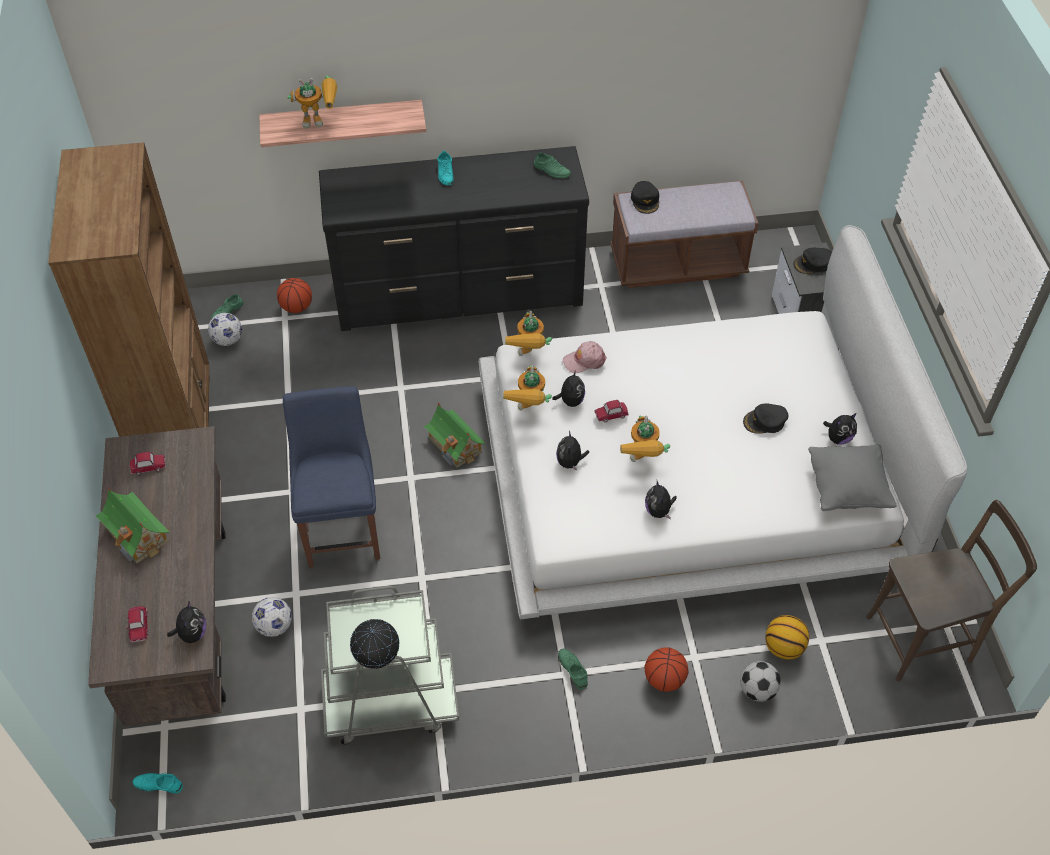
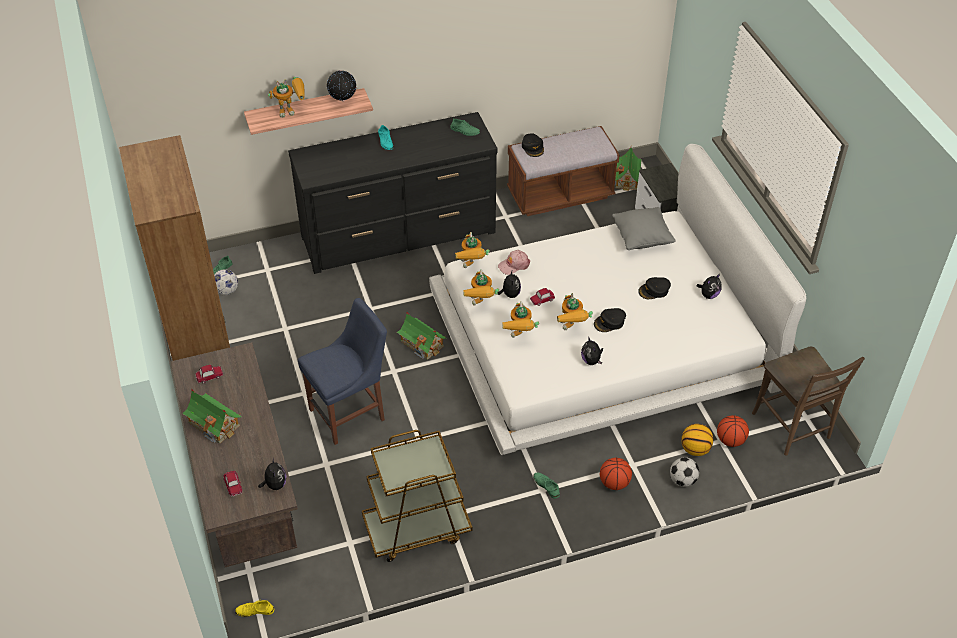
camera: 10 degrees left, 5 degrees down
turquoise shoe [132,772,183,794] -> yellow shoe [235,599,274,617]
football [252,597,292,637] -> none
basketball [277,278,312,313] -> basketball moved to [717,415,749,447]
blue chair [283,386,380,568] -> blue chair turned 75 degrees clockwise [298,298,387,445]
grey cart [321,586,459,745] -> brown cart [362,430,472,562]
globe [350,619,399,669] -> globe moved to [327,70,356,102]
plush toy [556,431,589,471] -> toy robot [502,301,539,338]
black cap [793,248,832,274] -> black cap moved to [594,308,626,332]
grey pillow [808,445,897,511] -> grey pillow moved to [612,207,676,250]
brown chair [866,500,1037,681] -> brown chair turned 90 degrees clockwise [752,347,865,456]
none -> toy house [615,147,642,191]

